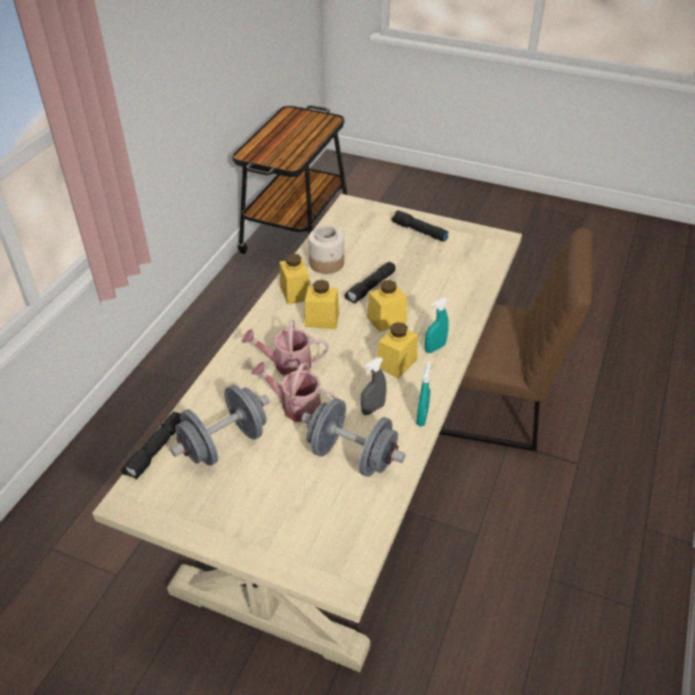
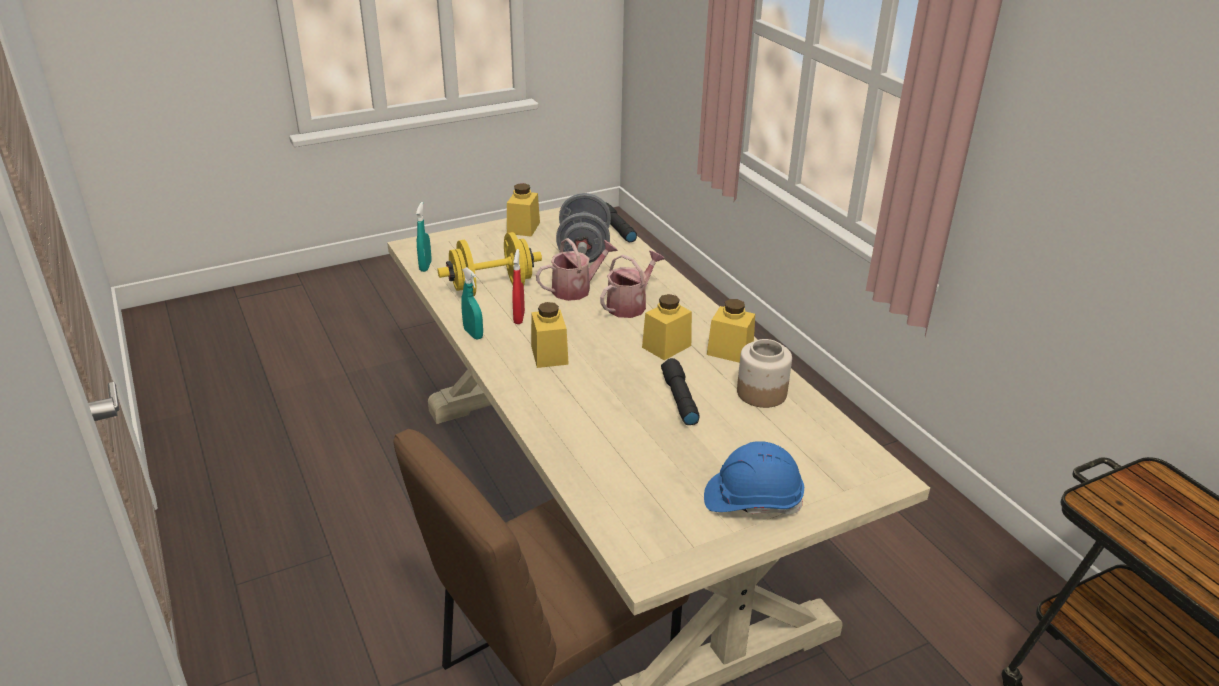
camera: 130 degrees right, 10 degrees down
grey dumbbell [301,398,406,477] -> yellow dumbbell [438,232,542,296]
grey spray bottle [361,357,386,415] -> red spray bottle [513,249,525,324]
yellow jar [367,280,407,332] -> yellow jar moved to [507,183,540,237]
black flashlight [392,210,448,241] -> blue hard hat [704,441,804,514]
turquoise spray bottle [425,297,449,353] -> turquoise spray bottle moved to [416,202,432,272]

